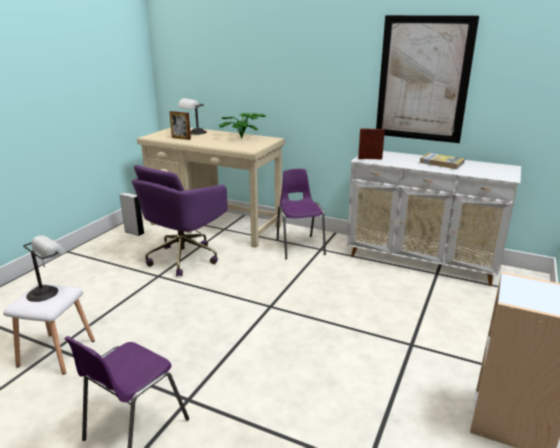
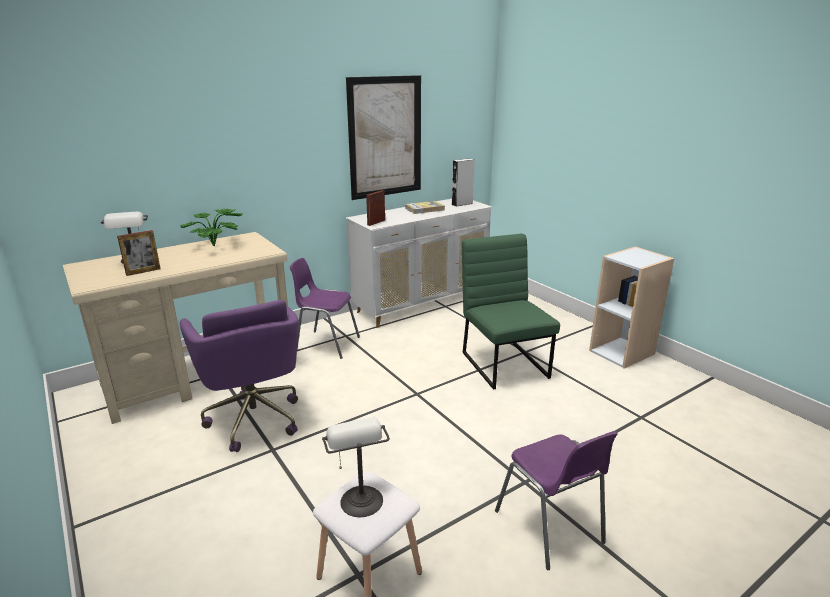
camera: 60 degrees left, 0 degrees up
grey speaker [120,192,144,236] -> grey speaker moved to [452,159,475,207]
none -> green chair [462,234,560,390]

